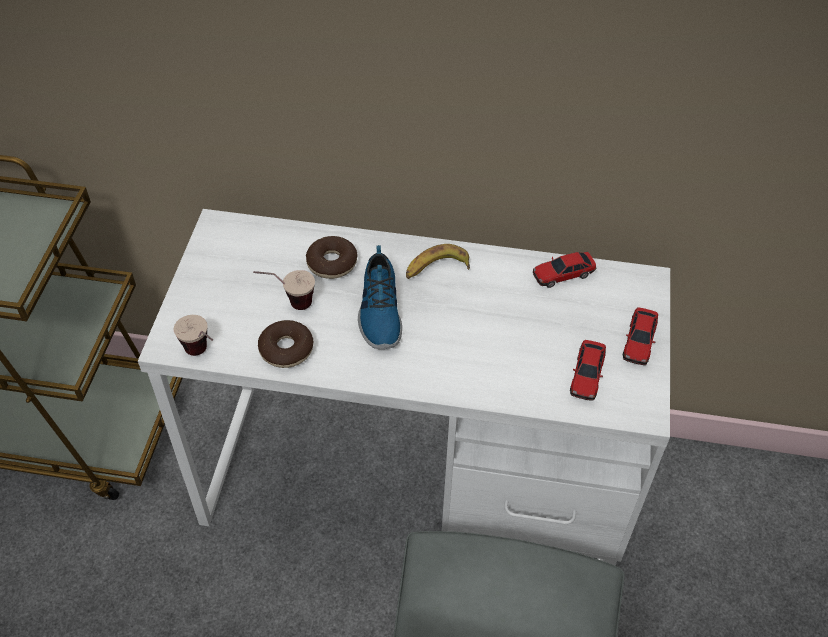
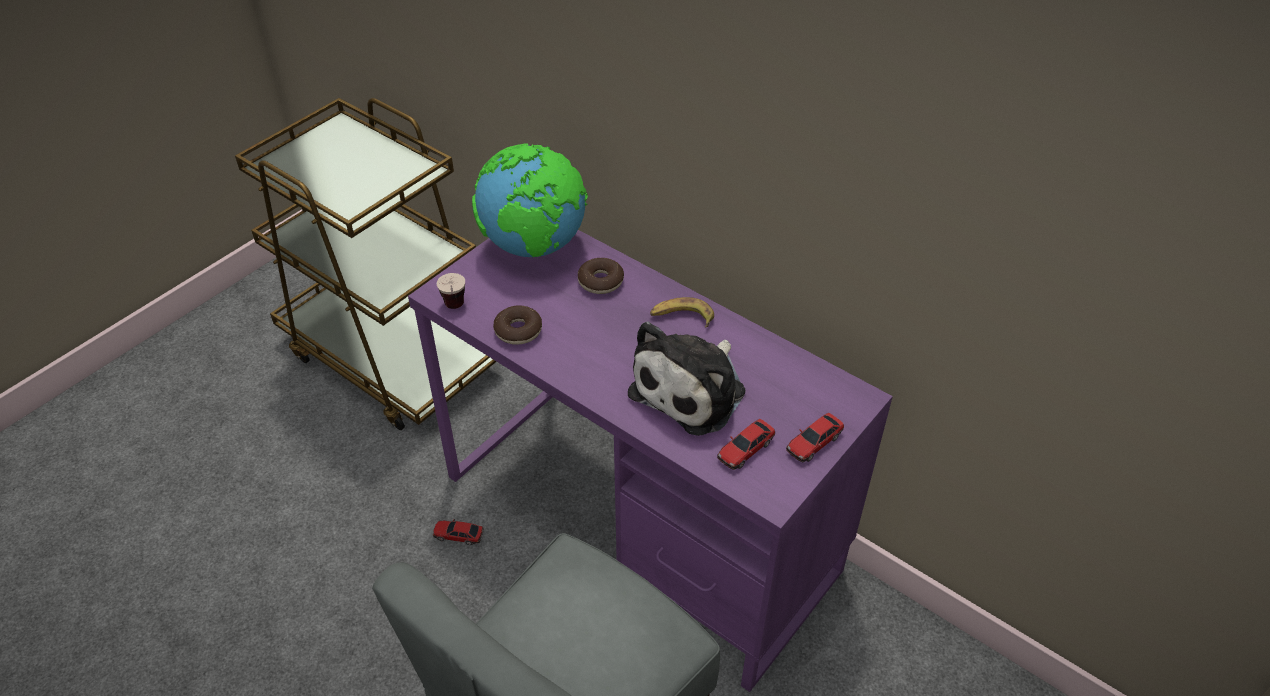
camera: 30 degrees right, 5 degrees down
white desk [138,209,670,566] -> purple desk [408,230,893,692]
cup [253,270,315,310] -> none
shoe [358,245,402,349] -> none
toy car [533,252,596,288] -> toy car moved to [433,519,484,545]
none -> globe [472,143,588,258]
none -> plush toy [628,321,745,436]

